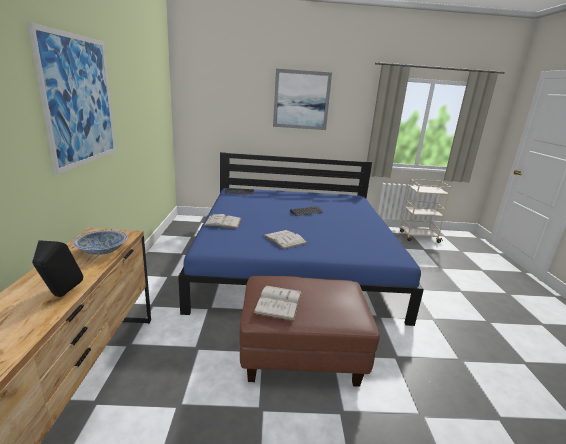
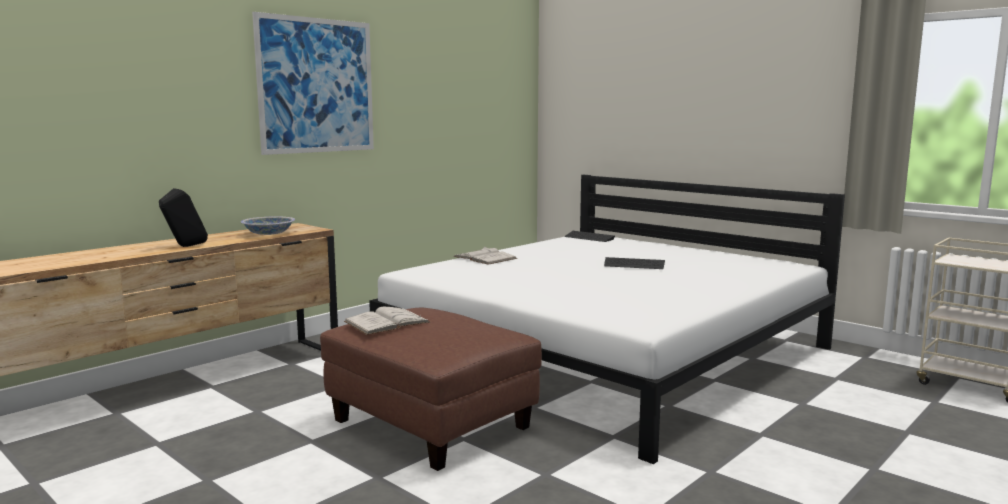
camera: 45 degrees right, 10 degrees down
blue bed [178,152,424,326] -> white bed [369,175,845,464]
white book [263,230,307,249] -> none
picture [273,69,332,130] -> none

